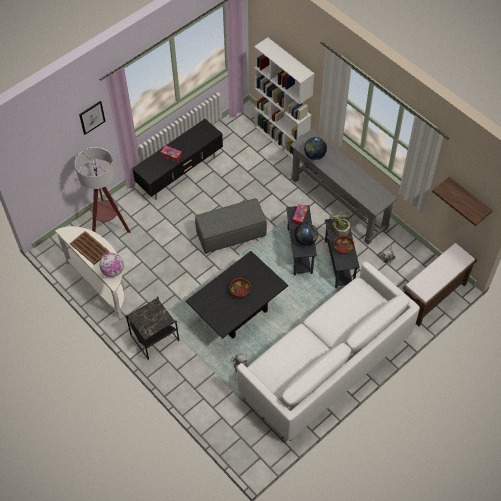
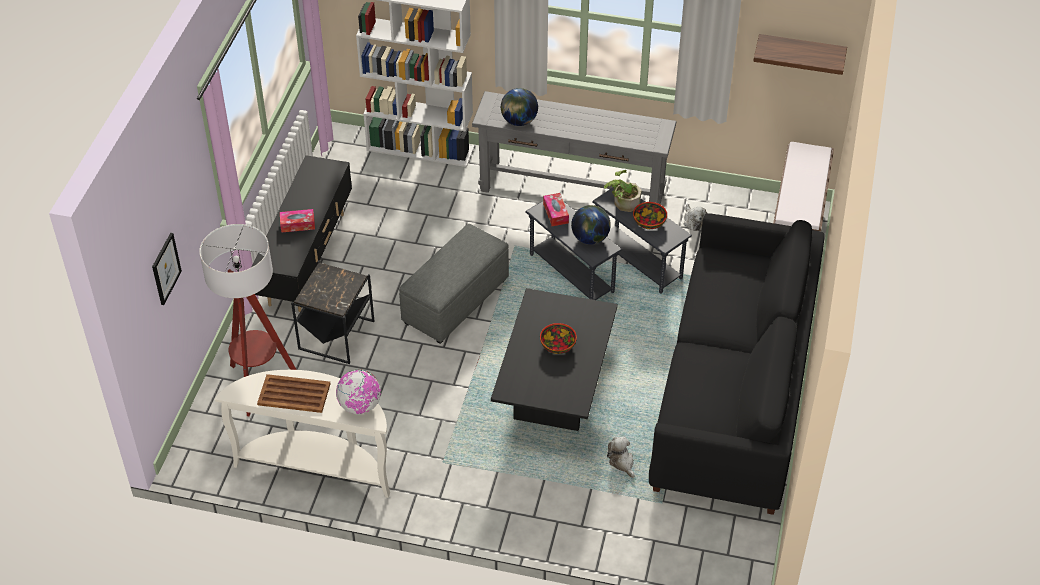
camera: 35 degrees left, 10 degrees down
picture [79,101,106,135] -> picture moved to [152,233,182,305]
black side table [126,296,179,360] -> black side table moved to [291,260,374,364]
white sofa [237,261,420,441] -> black sofa [649,213,824,515]

